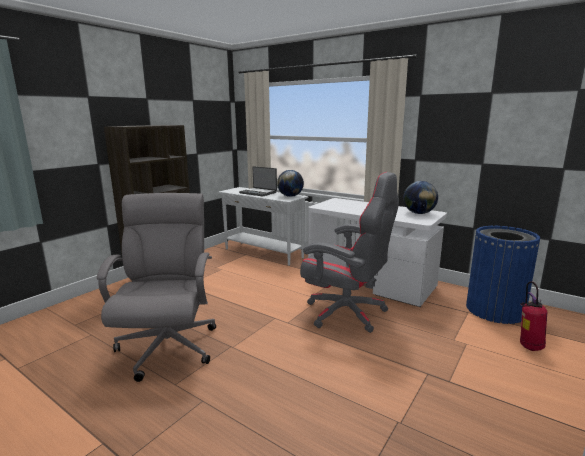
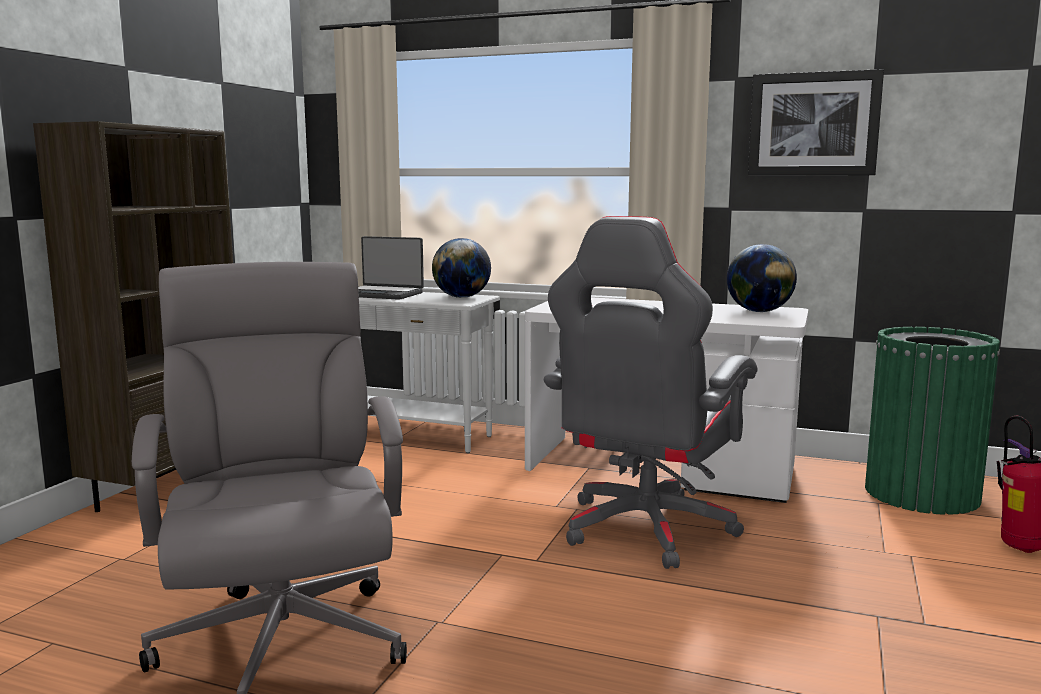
camera: 15 degrees left, 5 degrees down
grey office chair [300,172,399,333] -> grey office chair turned 105 degrees clockwise [544,216,758,569]
blue trash can [466,226,540,324] -> green trash can [865,327,1000,515]
none -> picture [748,69,884,175]

